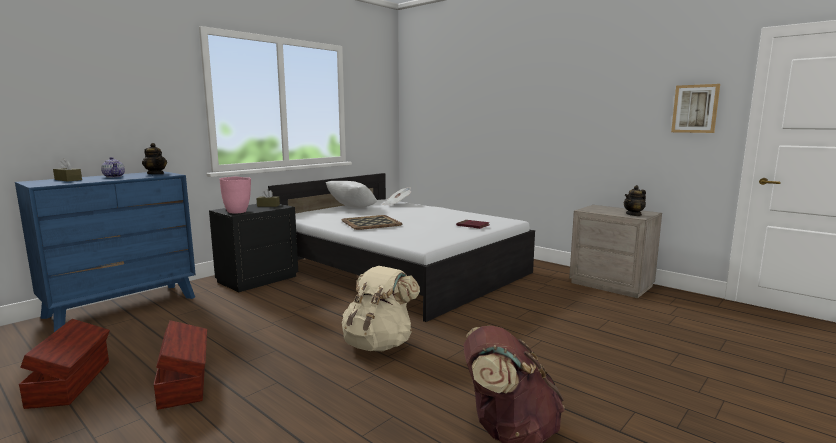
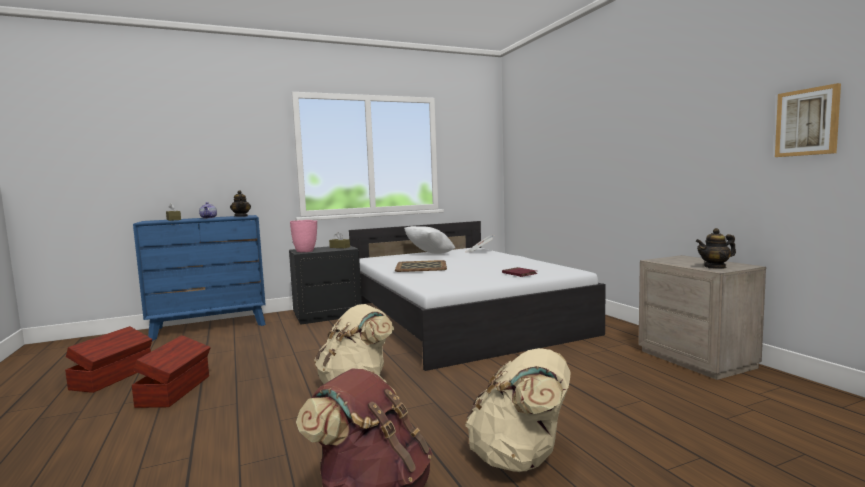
camera: 25 degrees right, 5 degrees down
none -> beige backpack [465,348,571,472]

